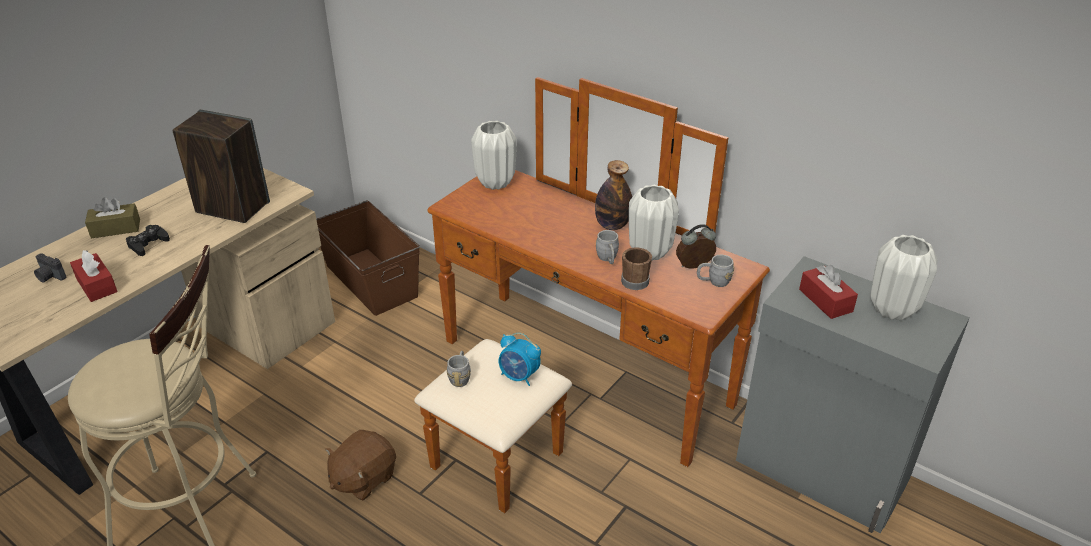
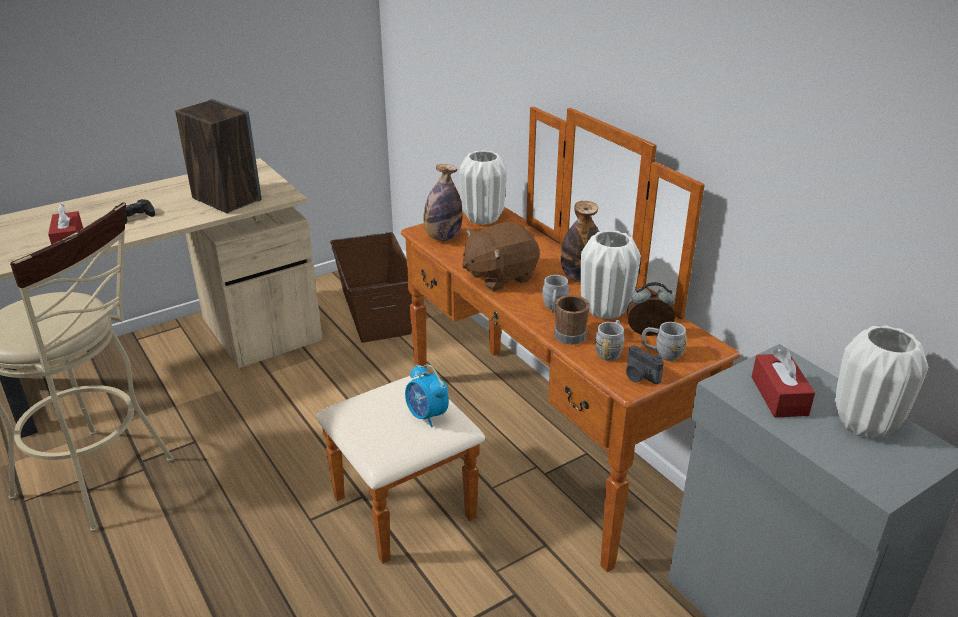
camera: 20 degrees right, 5 degrees down
camera [34,253,67,283] -> camera moved to [626,345,664,384]
brown tissue box [85,197,140,238] -> none
brown plush toy [325,430,396,500] -> brown plush toy moved to [462,222,539,291]
grey mug [447,351,471,387] -> grey mug moved to [595,320,624,361]
none -> bottle [423,164,463,241]

